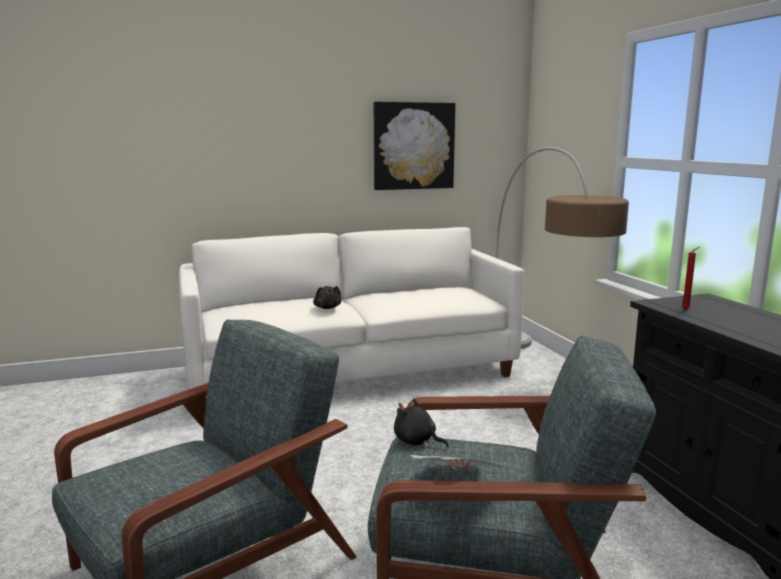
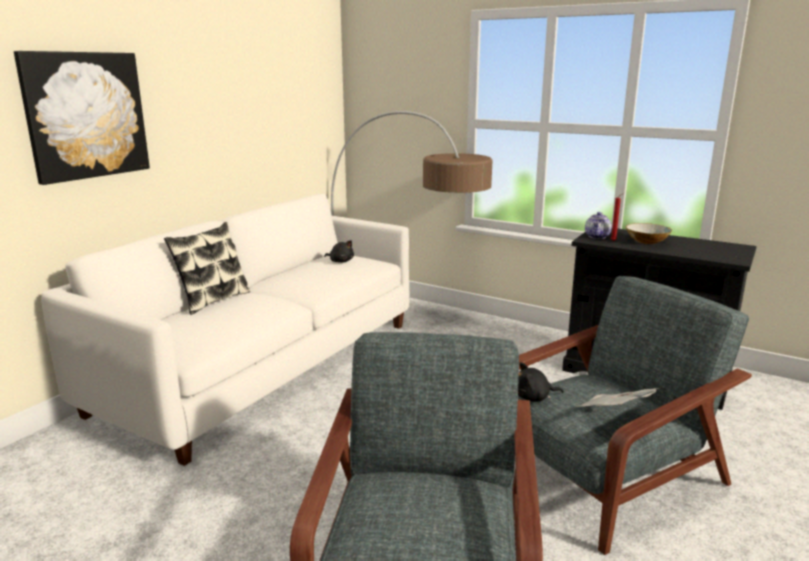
camera: 40 degrees left, 5 degrees up
black plush toy [313,286,341,309] -> black plush toy moved to [324,240,354,263]
picture [374,102,455,190] -> picture moved to [14,51,150,185]
none -> pillow [164,222,250,315]
none -> teapot [585,212,612,239]
none -> bowl [626,223,672,244]

